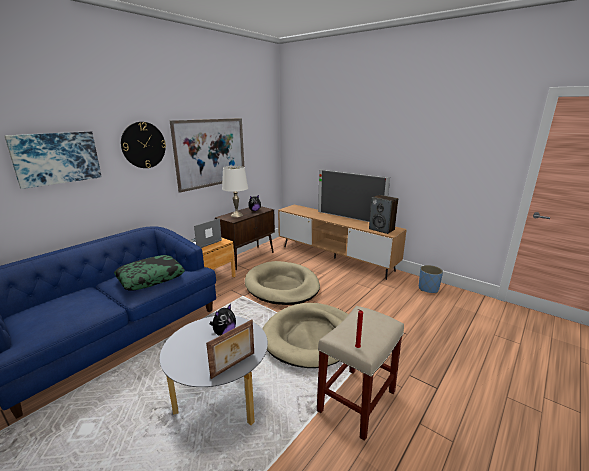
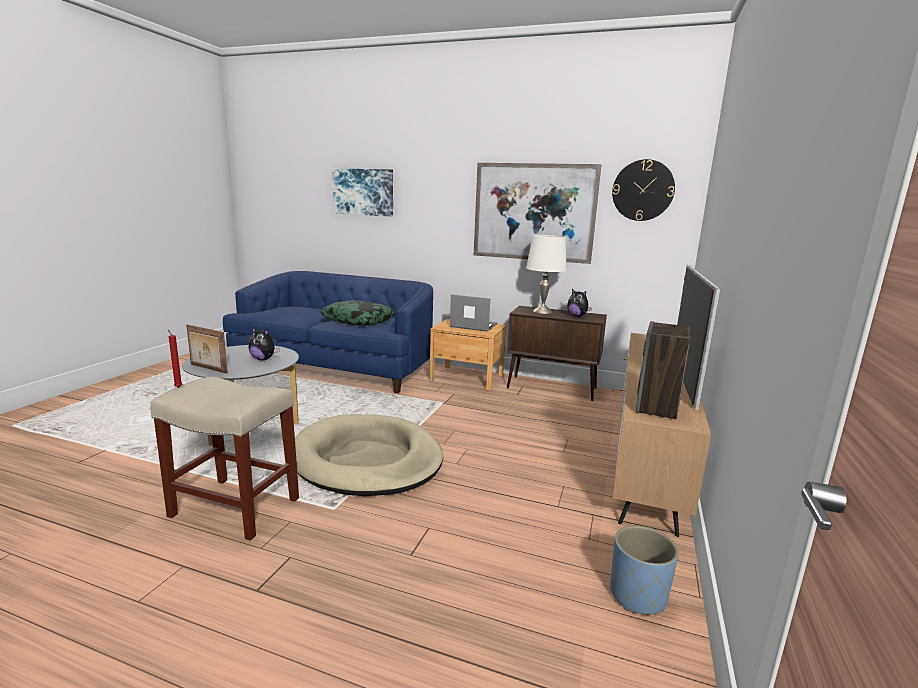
camera: 70 degrees right, 5 degrees down
wall clock [121,122,166,168] -> wall clock moved to [612,159,675,221]
beige dog bed [245,261,320,305] -> none

